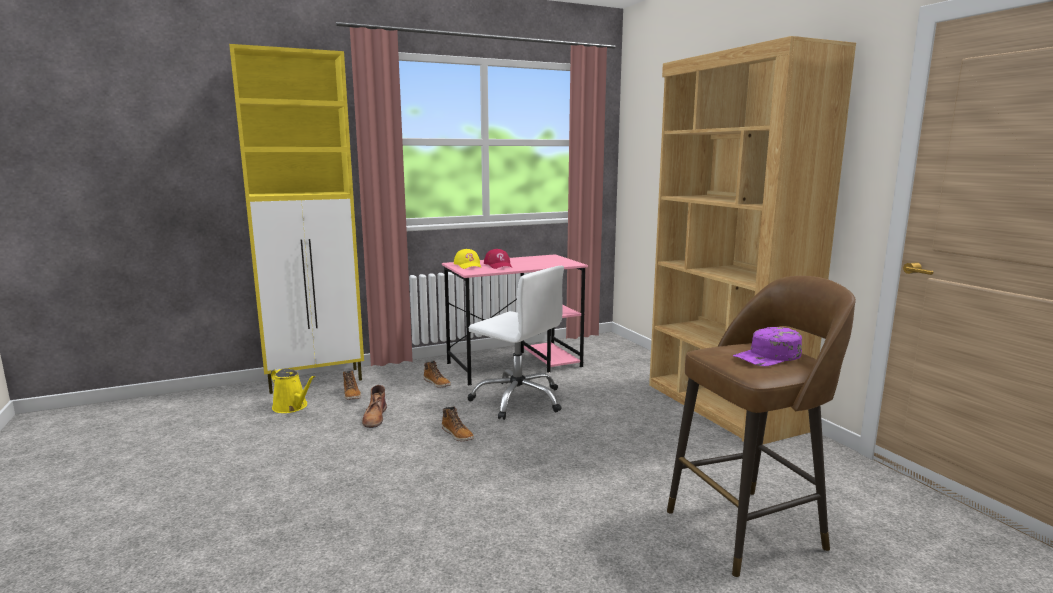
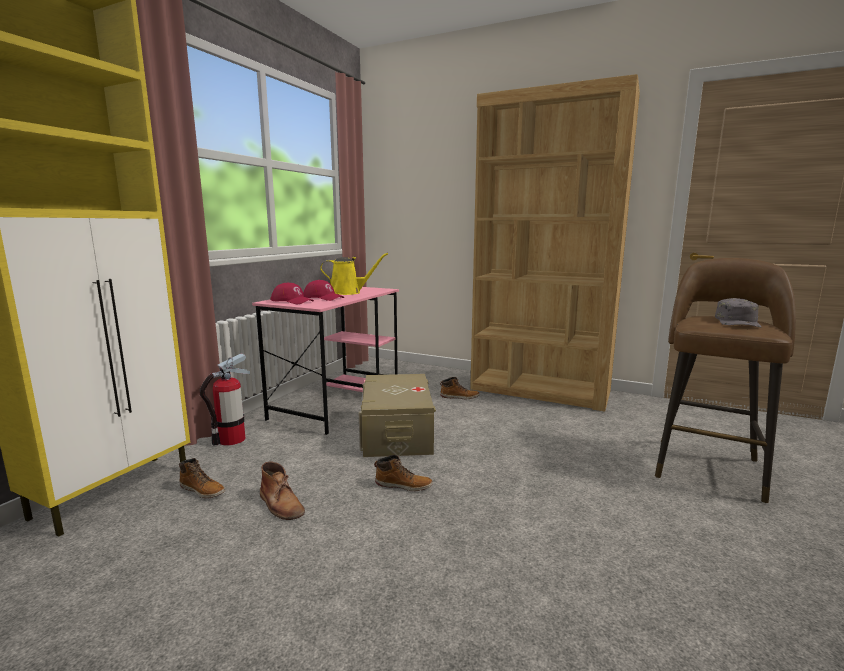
camera: 40 degrees left, 0 degrees up
yellow watering can [271,368,315,413] -> yellow watering can moved to [320,253,388,295]
boot [424,361,451,387] -> boot moved to [440,377,480,400]
yellow cap [454,249,481,269] -> red cap [270,282,314,304]
white office chair [468,266,564,420] -> beige storage box [359,374,436,457]
purple cap [733,327,802,366] -> grey cap [715,298,761,327]
none -> fire extinguisher [200,353,250,446]

